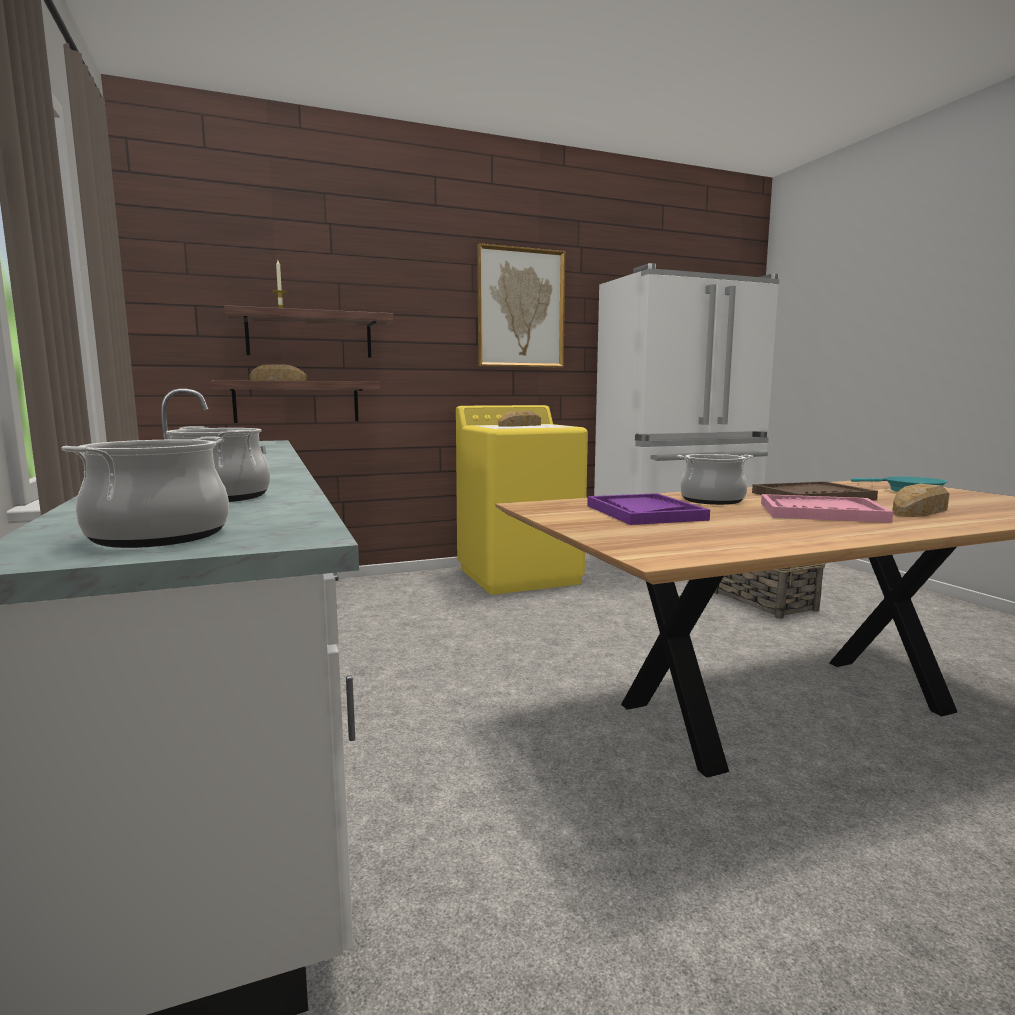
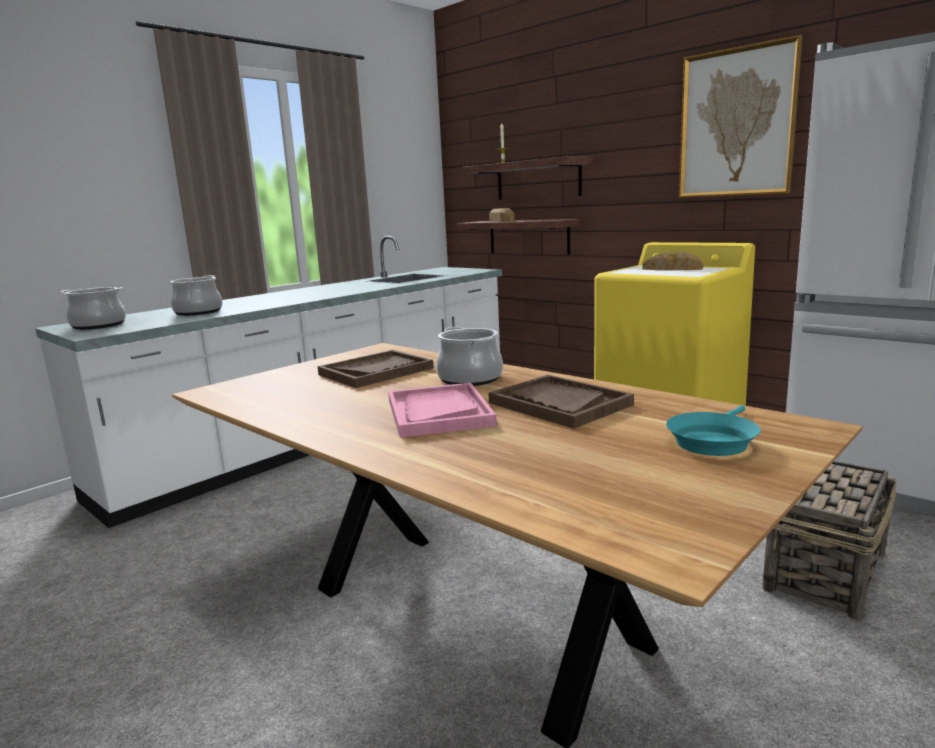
camera: 65 degrees right, 5 degrees up
purple tray [587,493,710,525] -> brown tray [318,350,434,388]
bread [892,483,949,517] -> none

